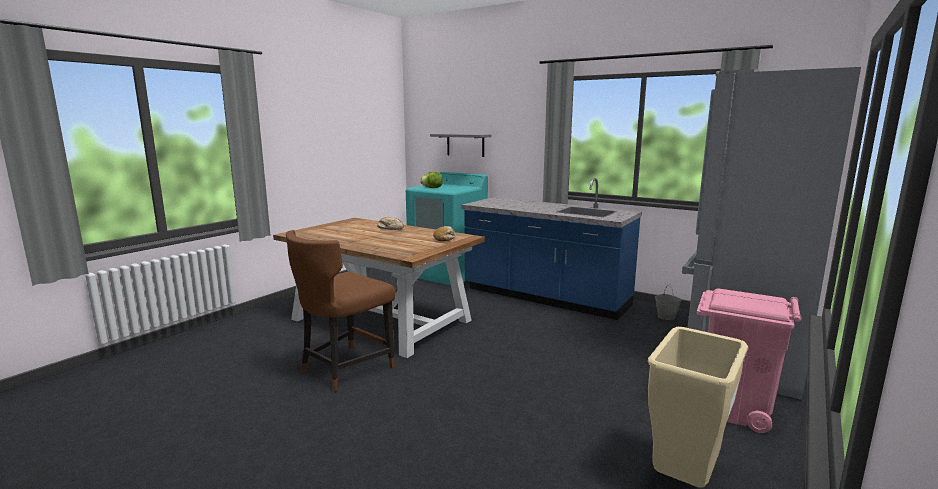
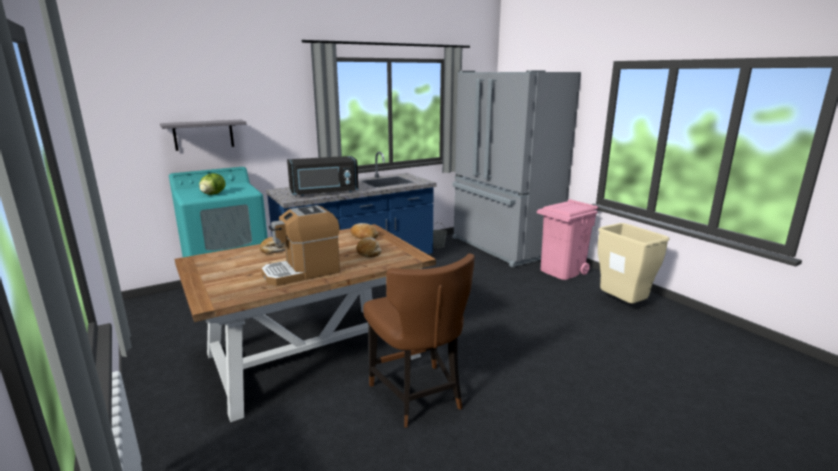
camera: 65 degrees left, 5 degrees up
none -> coffee machine [261,205,340,286]
none -> black microwave [287,156,358,196]
none -> bread [357,237,381,258]

